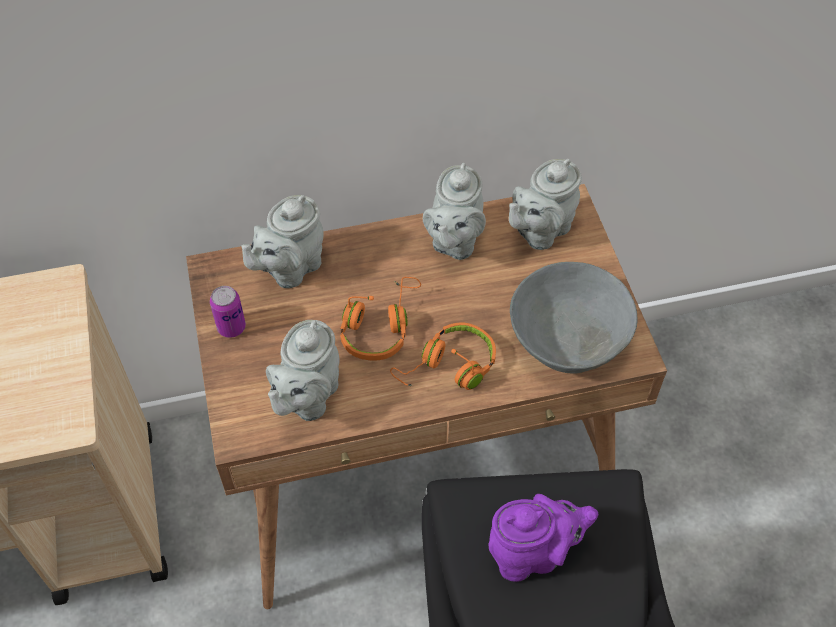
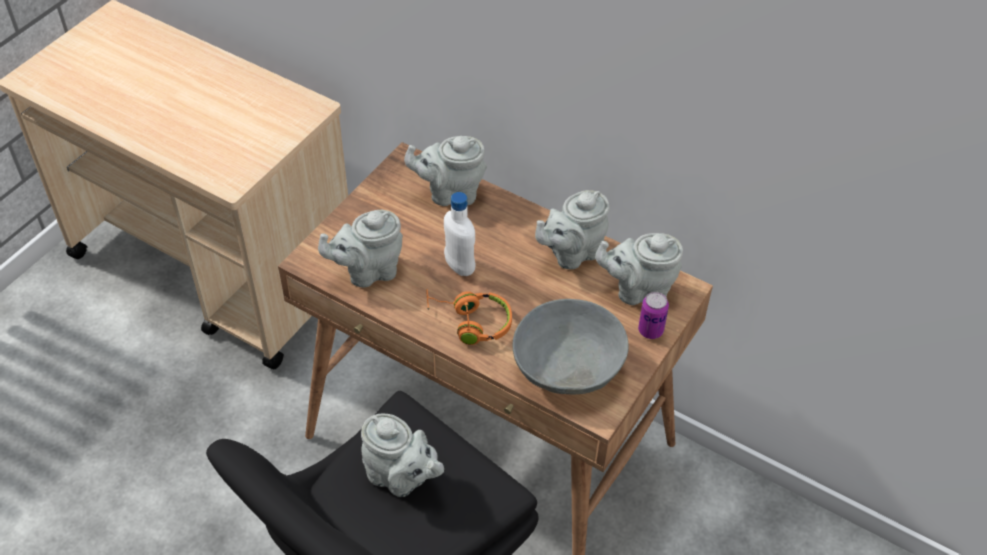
camera: 45 degrees right, 5 degrees down
can [210,286,246,338] -> can moved to [638,292,669,339]
orange headphones [340,277,421,361] -> white bottle [444,192,476,276]
purple teapot [488,494,598,582] -> grey teapot [361,413,444,497]

